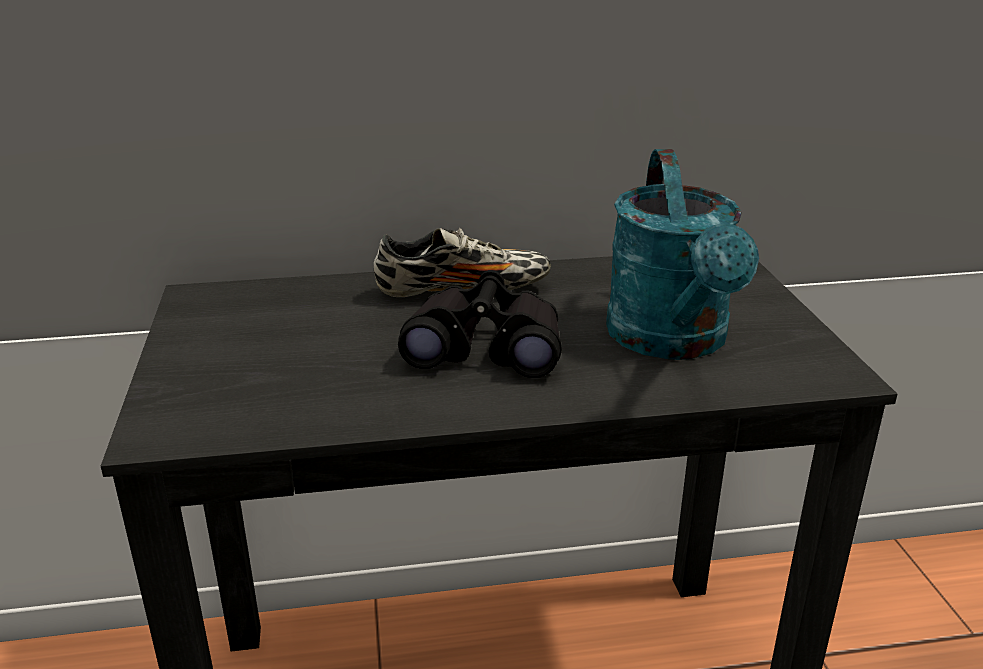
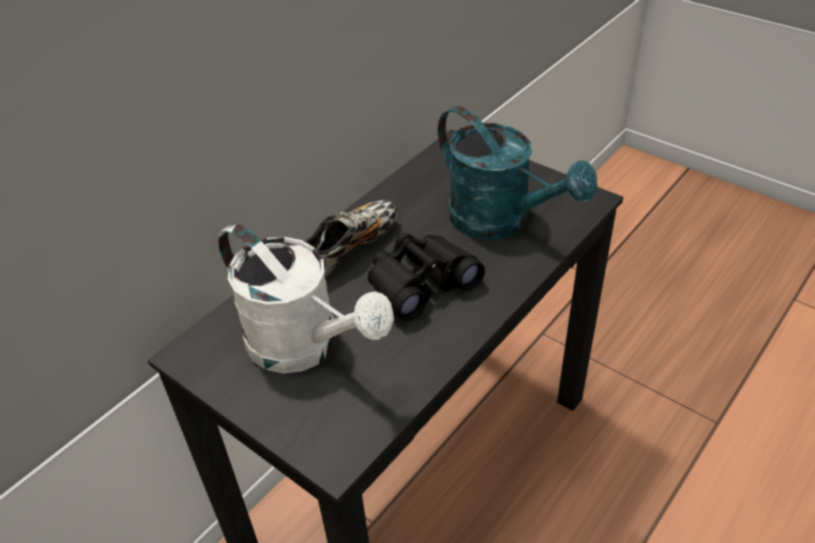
camera: 40 degrees left, 15 degrees up
none -> white watering can [218,223,394,373]

